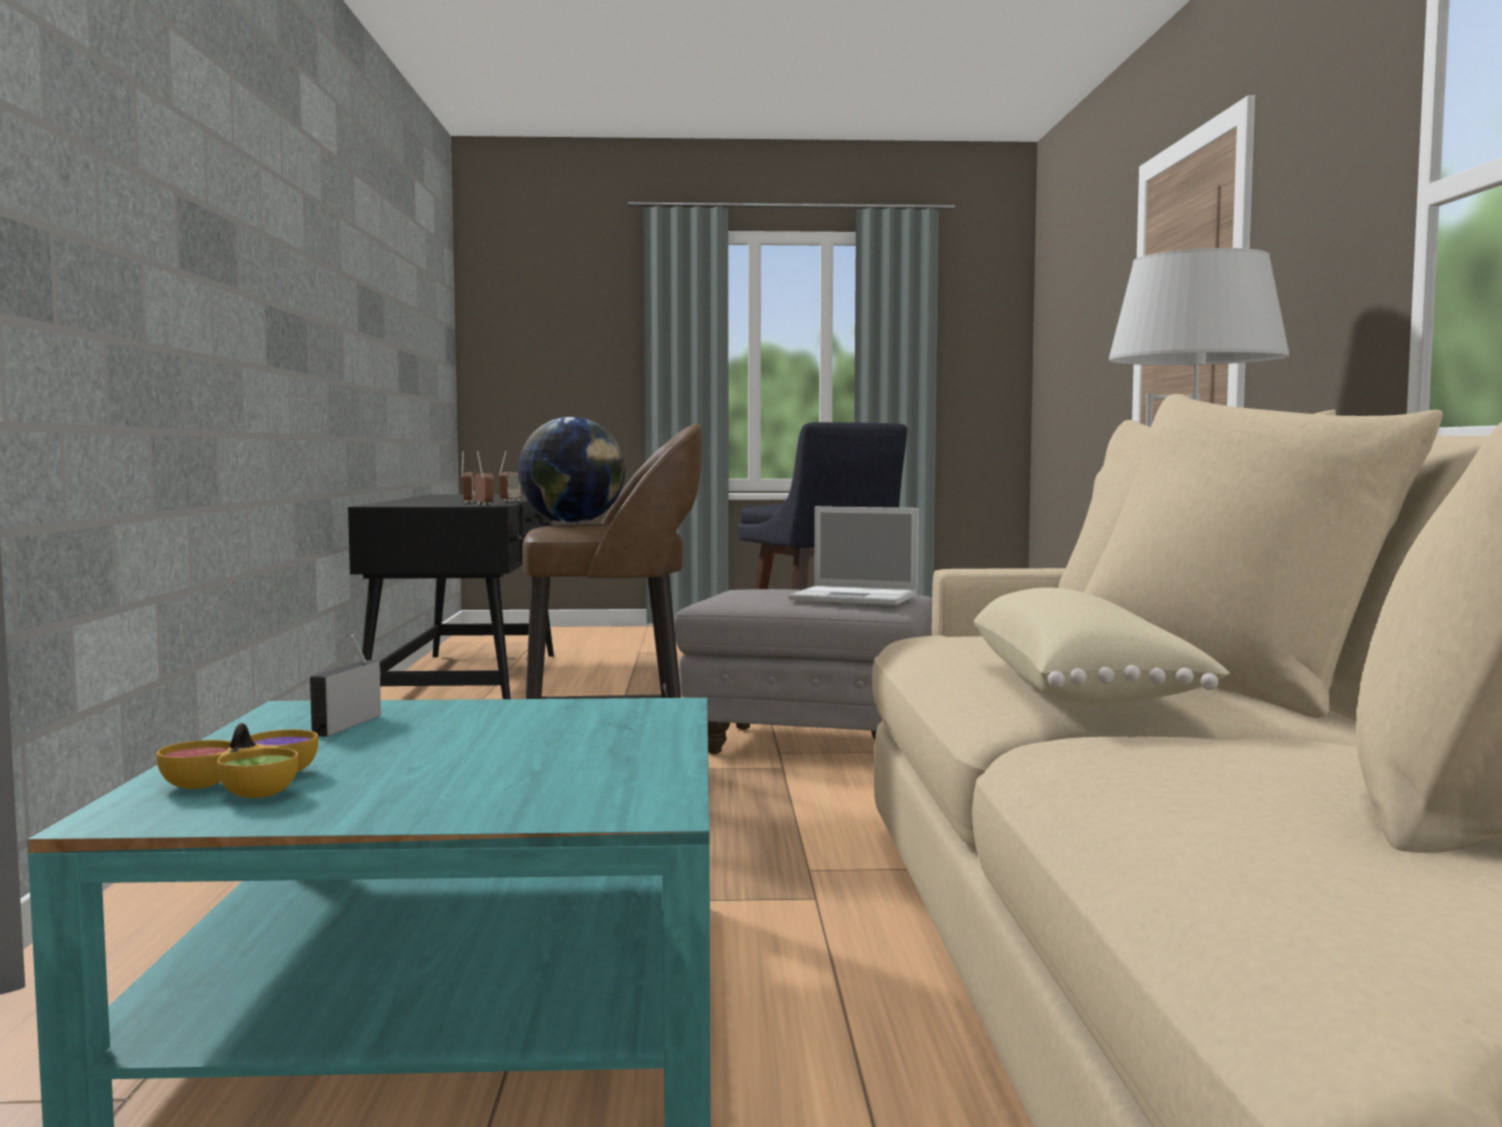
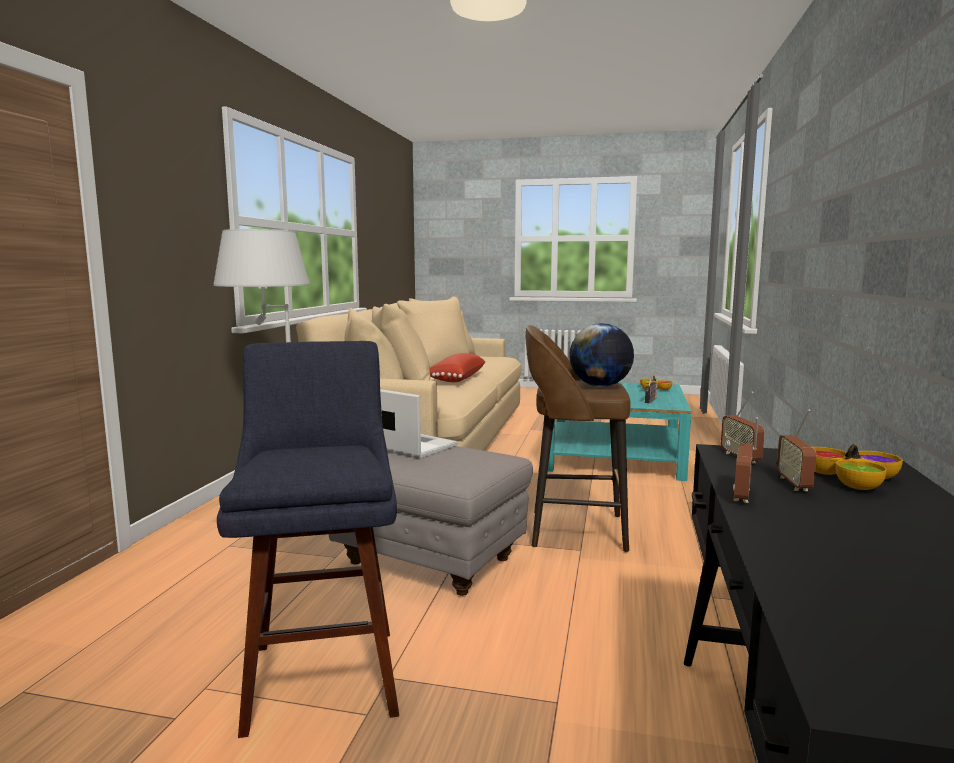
camera: 165 degrees left, 5 degrees up
beige pillow [974,588,1230,705] -> red pillow [430,353,485,382]
none -> bowl [812,444,903,490]

